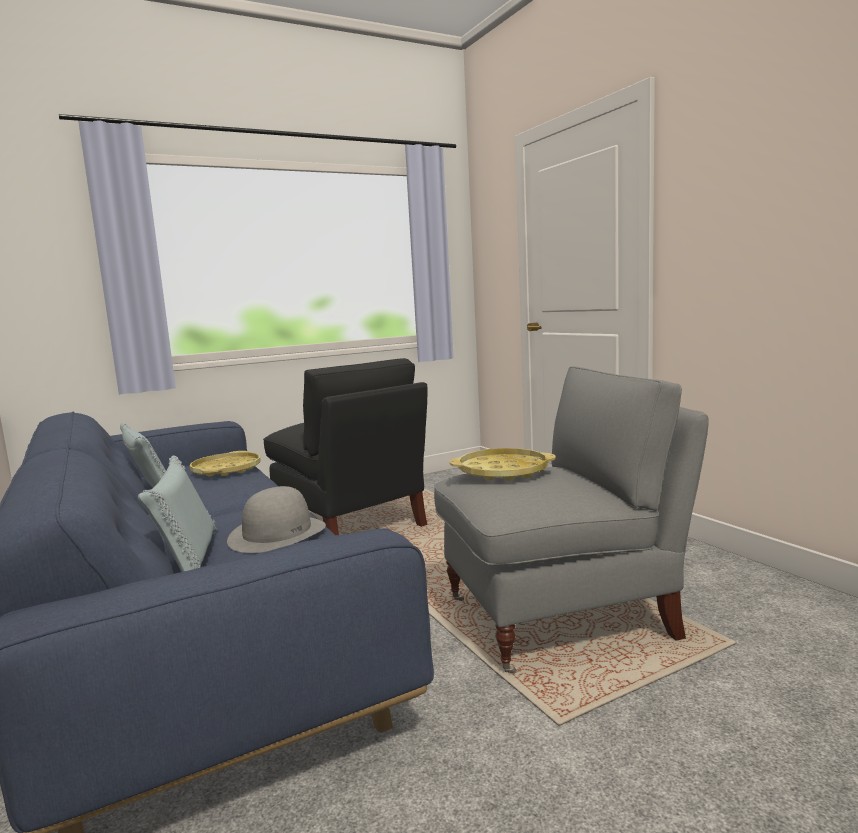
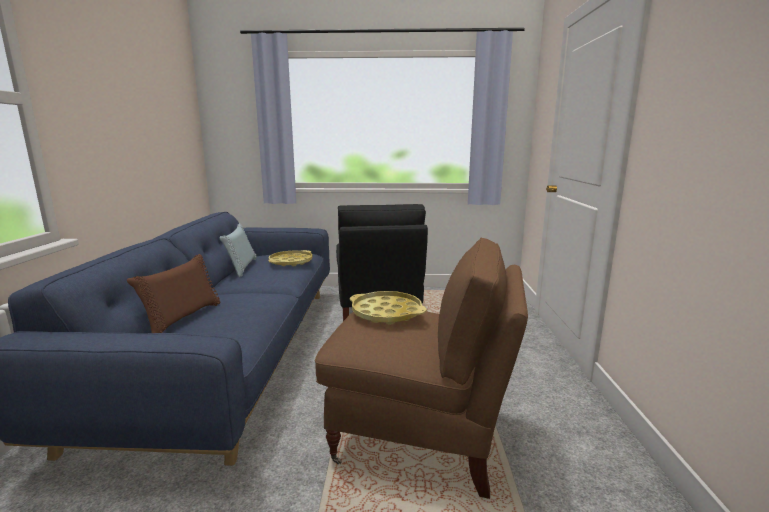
camera: 30 degrees right, 5 degrees up
blue pillow [138,456,217,572] -> brown pillow [127,254,221,333]
grey hat [227,486,326,553] -> none
grey armchair [434,366,709,674] -> brown armchair [315,238,528,499]

